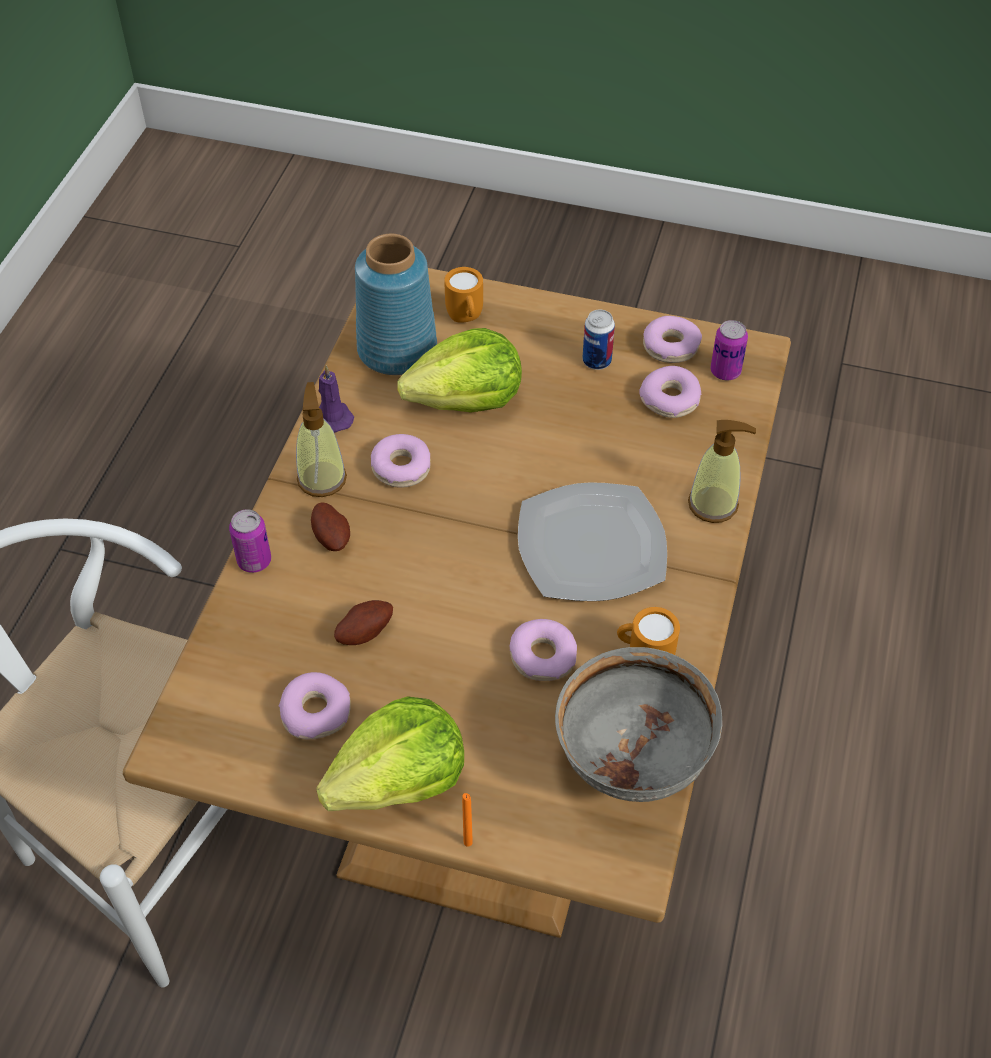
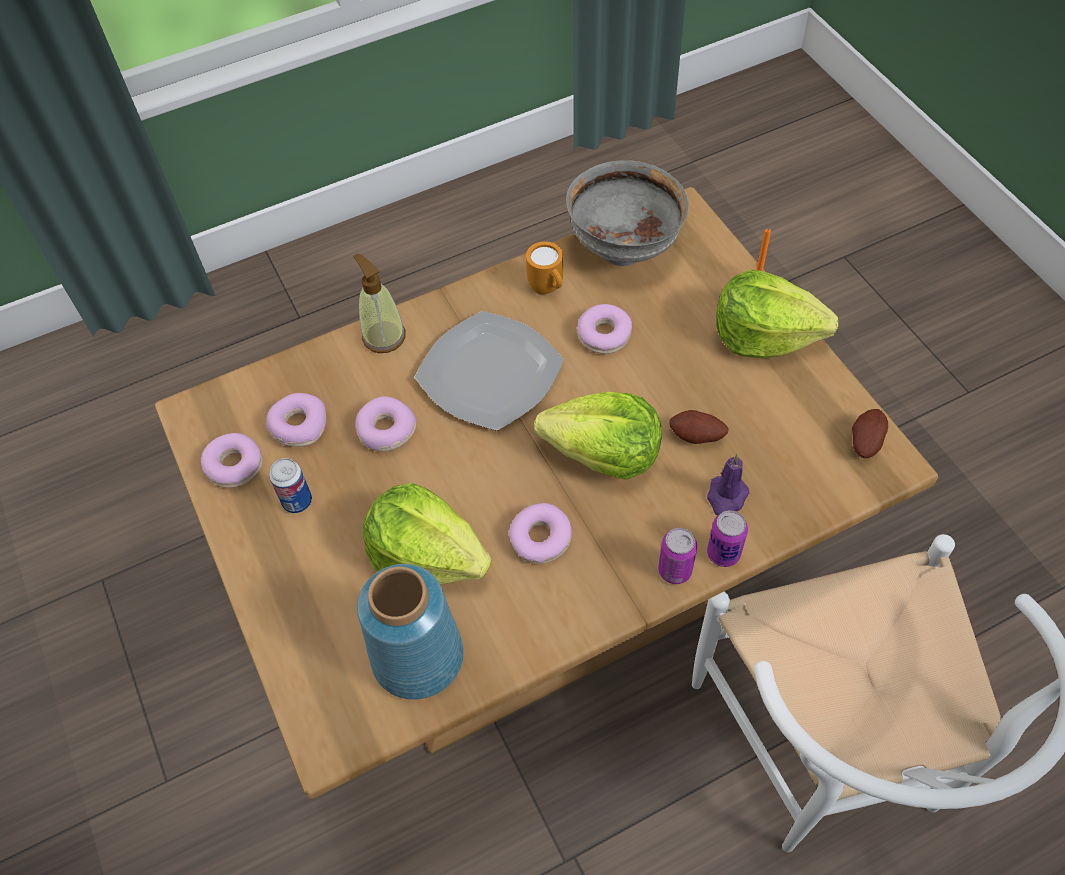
camera: 130 degrees left, 5 degrees up
donut [278,672,351,740] -> donut moved to [355,396,416,451]
soap dispenser [296,382,347,497] -> none
potato [311,502,350,551] -> potato moved to [852,409,888,458]
purple candle [319,365,354,433] -> purple candle moved to [707,454,750,516]
orange mug [444,267,483,323] -> none
can [711,320,748,380] -> can moved to [658,528,697,584]
none -> lettuce [534,392,662,480]

